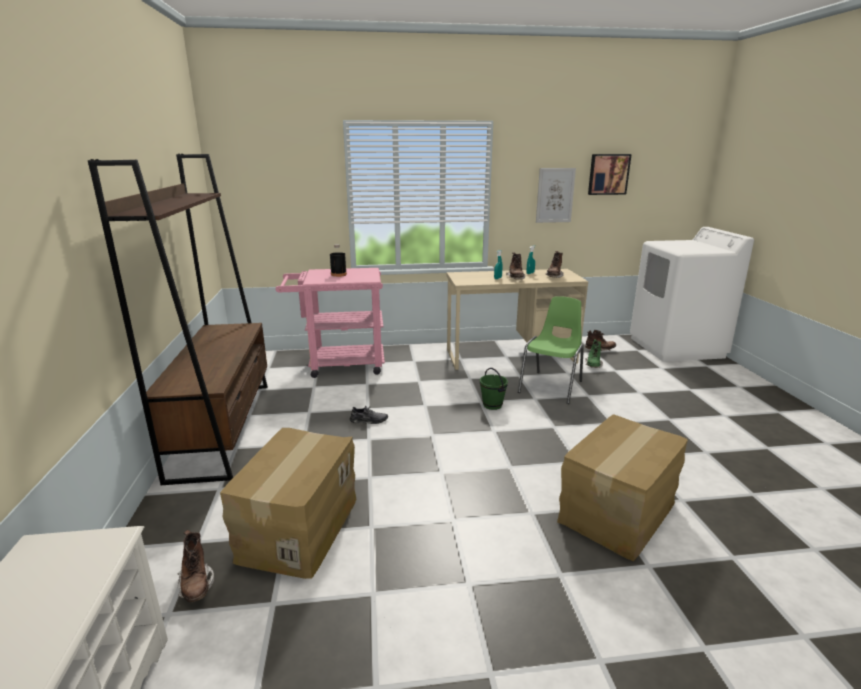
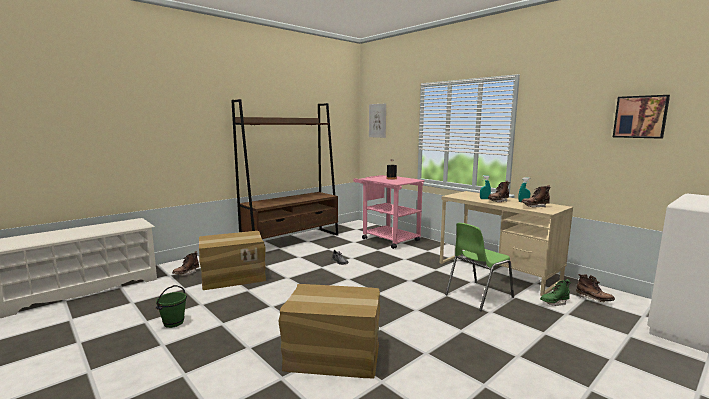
camera: 55 degrees right, 10 degrees down
green bucket [480,368,508,410] -> green bucket moved to [156,285,187,328]
green chair [518,296,584,404] -> green chair turned 150 degrees clockwise [445,223,514,311]
picture [536,168,576,223] -> picture moved to [369,103,386,138]

